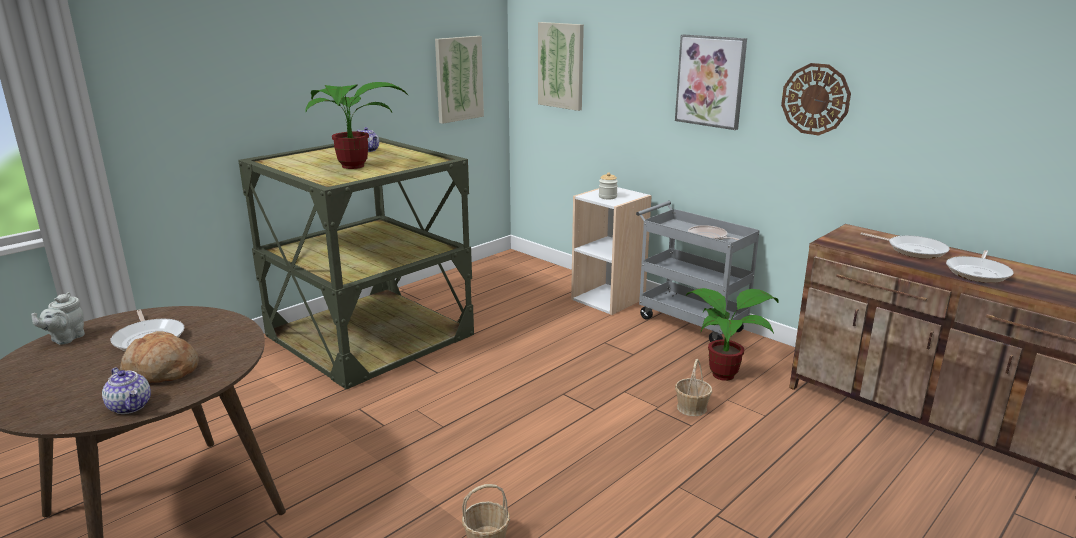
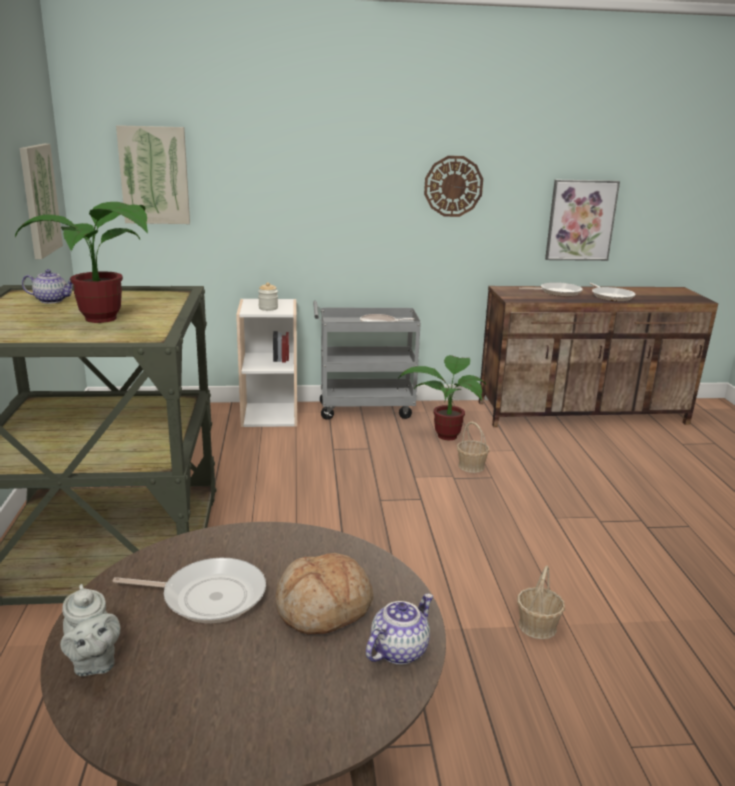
camera: 50 degrees left, 0 degrees up
teapot [102,368,151,414] -> teapot turned 45 degrees counterclockwise [366,594,433,665]
picture [675,35,747,130] -> picture moved to [545,179,620,261]

